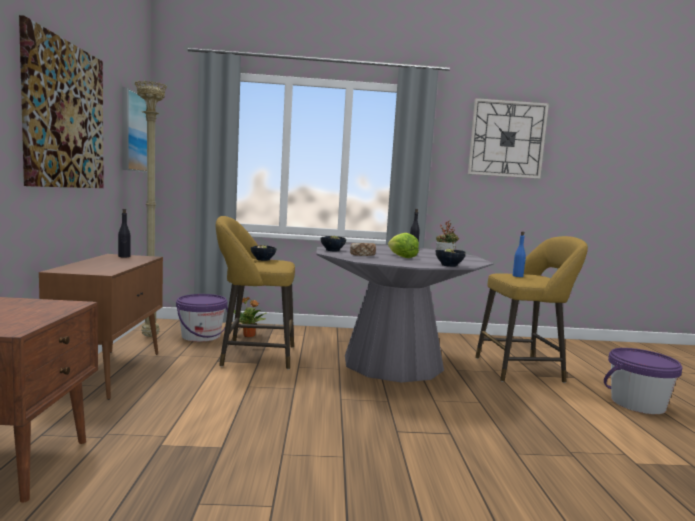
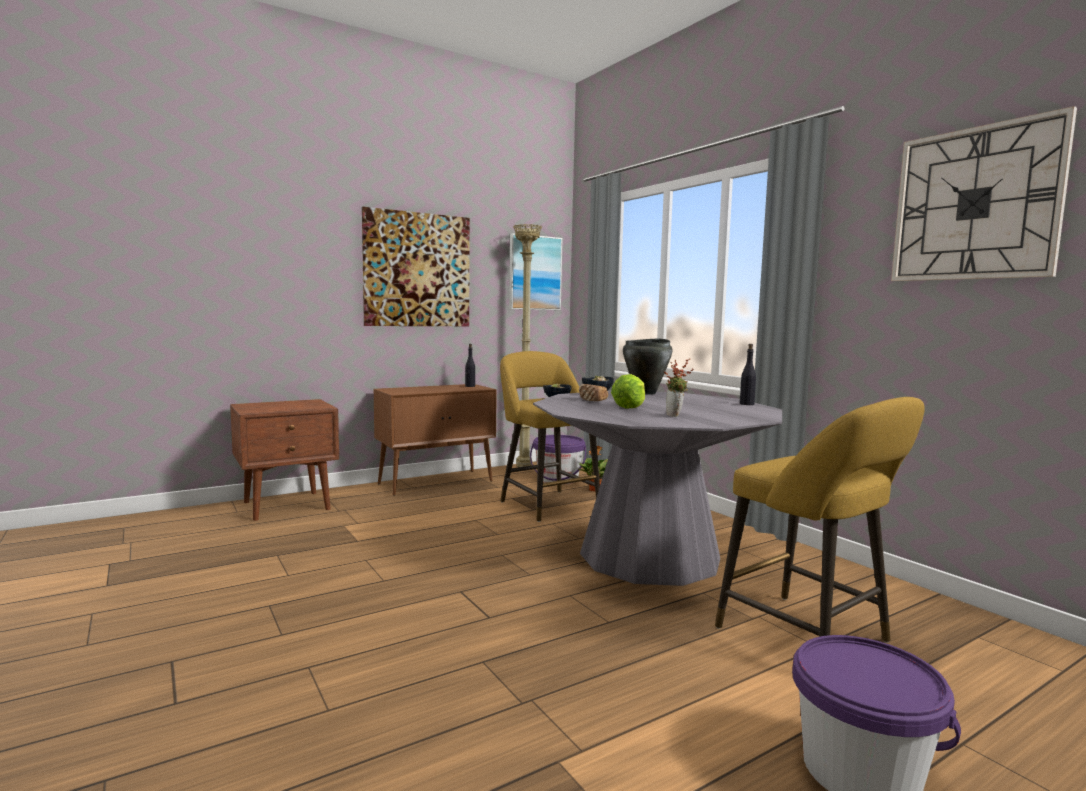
camera: 60 degrees right, 0 degrees up
bowl [436,248,466,267] -> none
blue bottle [513,231,526,277] -> none
none -> black cooking pot [623,338,673,395]

